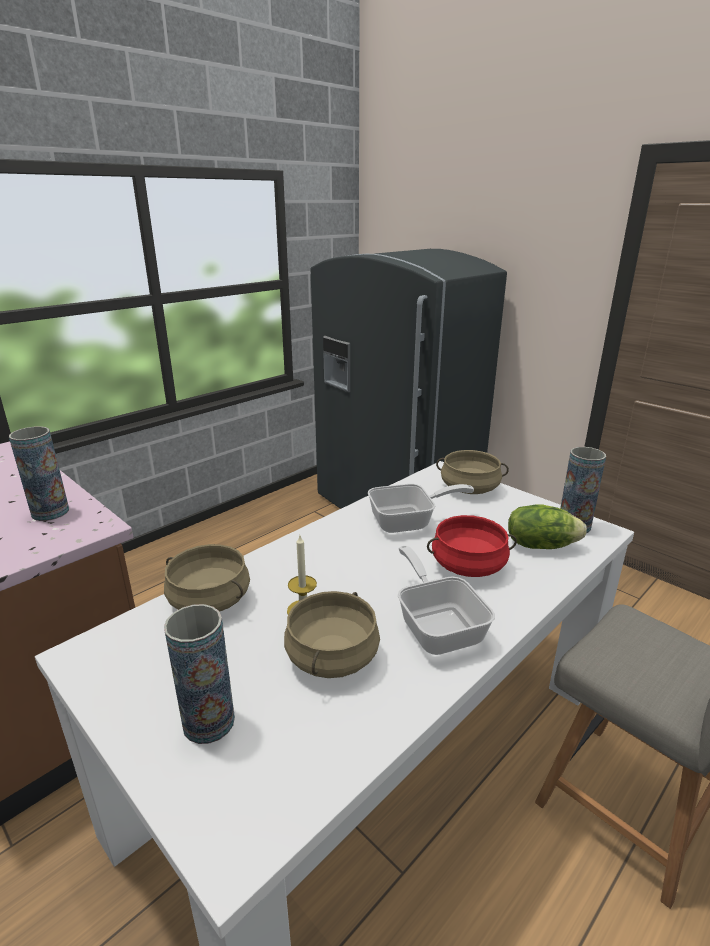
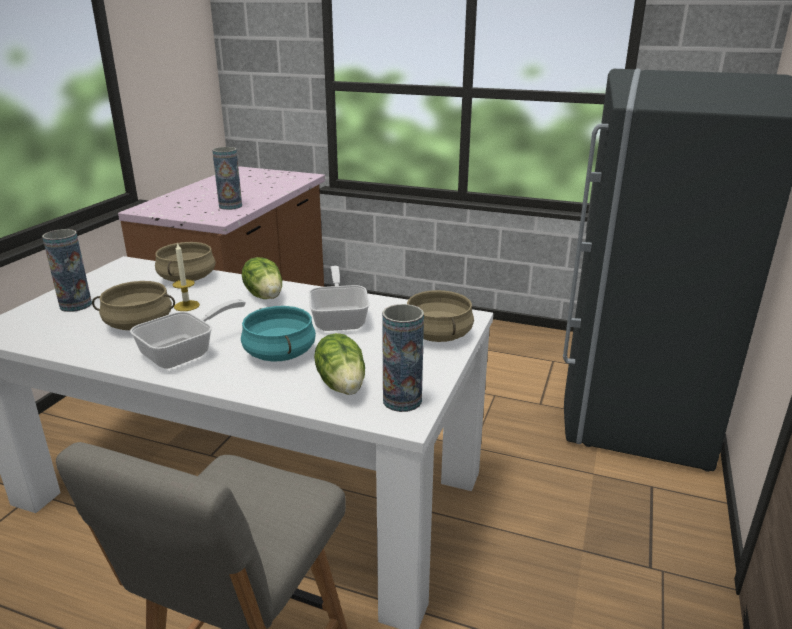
camera: 65 degrees right, 0 degrees up
frying pan [368,484,474,533] -> frying pan turned 150 degrees counterclockwise [309,266,370,331]
red cooking pot [427,515,517,577] -> turquoise cooking pot [241,306,316,361]
none -> lettuce [242,257,282,299]

